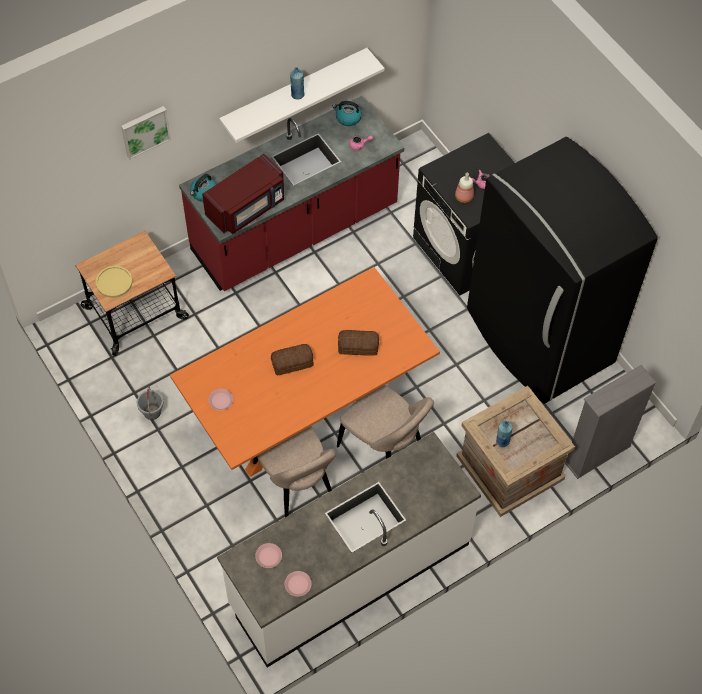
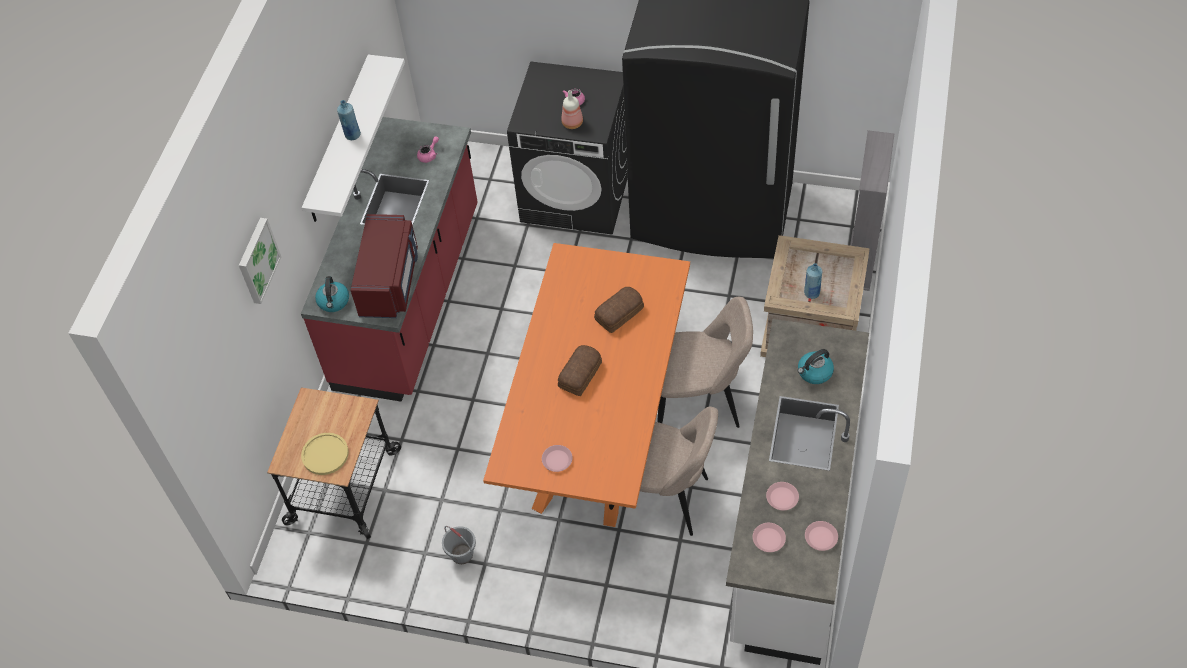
camera: 40 degrees left, 5 degrees down
kettle [332,101,362,126] -> kettle moved to [798,349,834,384]
none -> pink plate [766,482,799,510]

